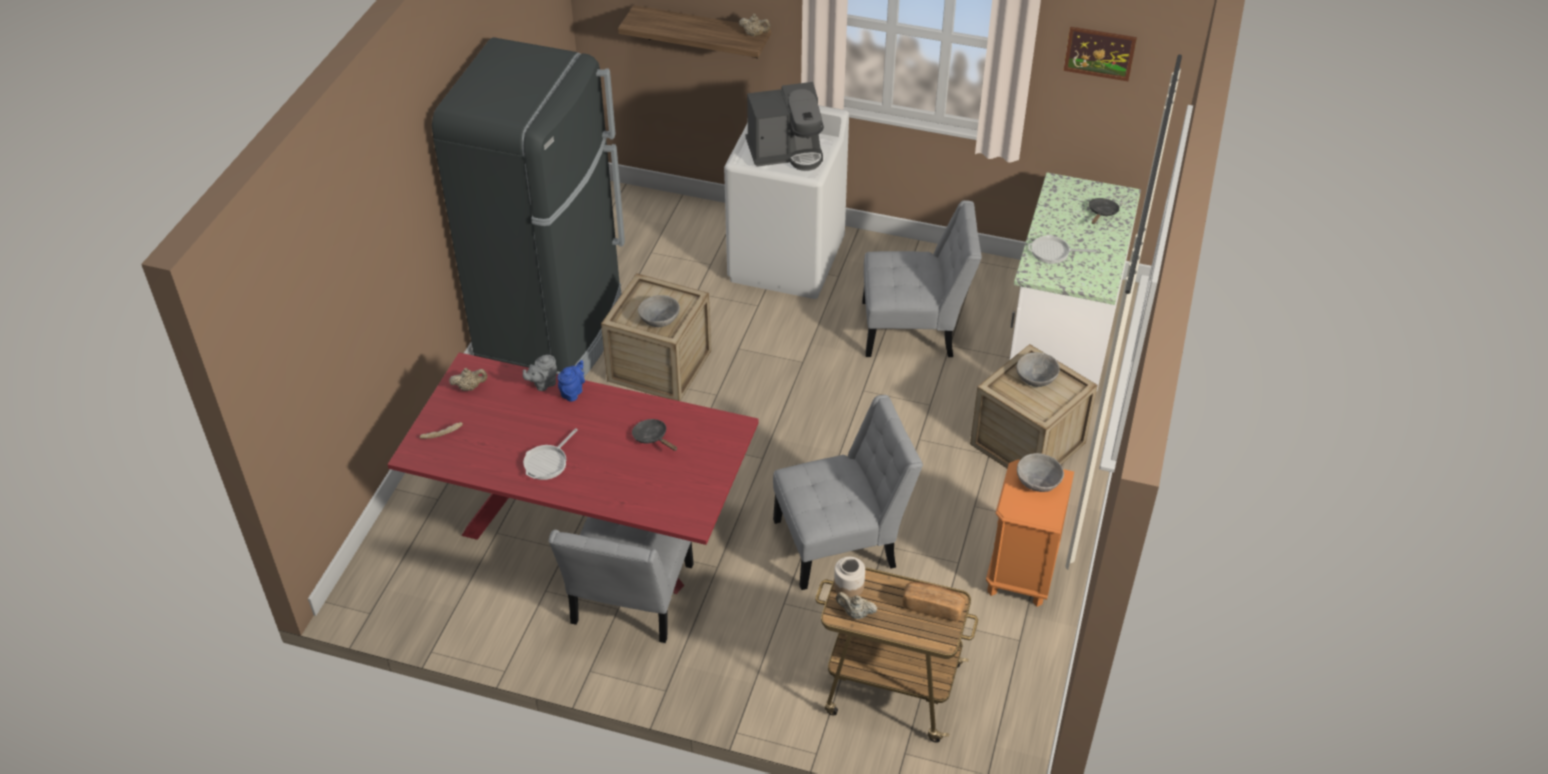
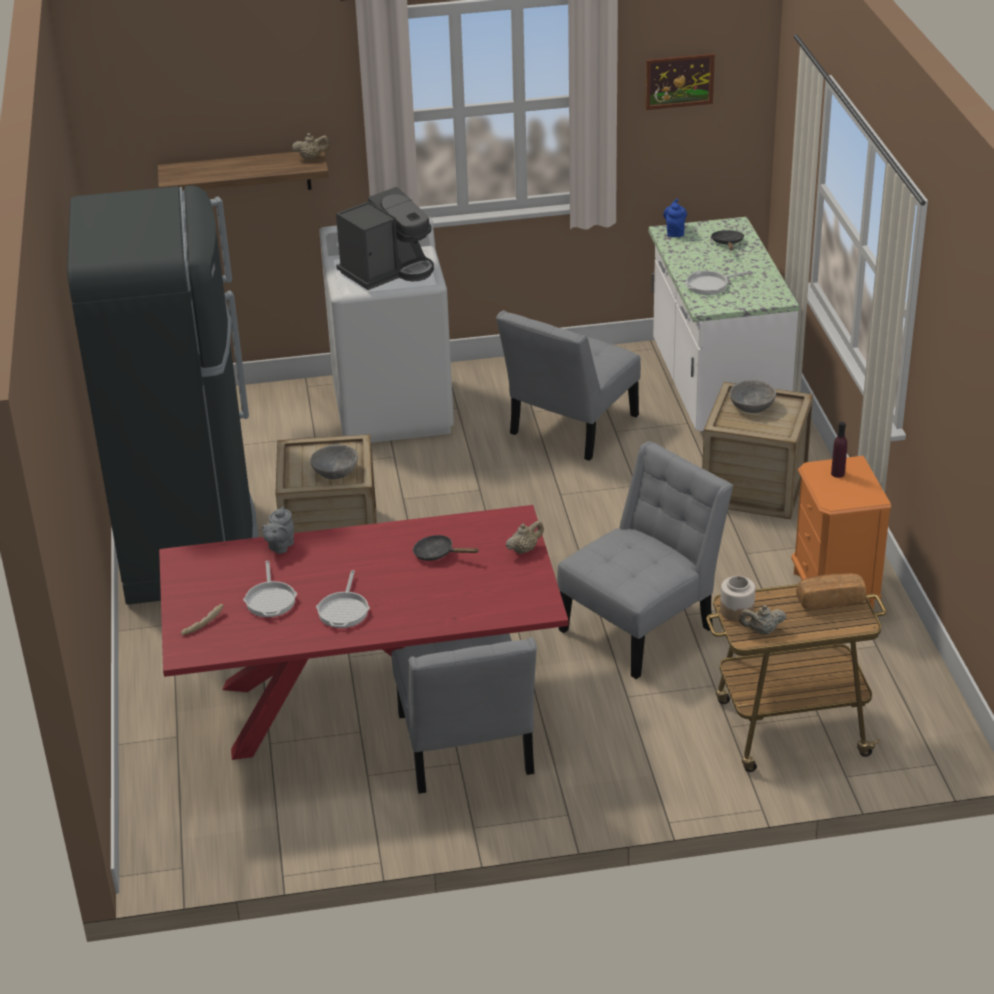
camera: 25 degrees left, 10 degrees down
beige teapot [449,368,487,391] -> beige teapot moved to [506,521,544,554]
blue teapot [558,360,585,402] -> blue teapot moved to [663,199,687,237]
grey chair [862,200,982,357] -> grey chair turned 150 degrees clockwise [496,310,641,461]
grey bowl [1017,453,1064,492] -> purple bottle [831,422,847,478]
none -> frying pan [243,561,297,617]

